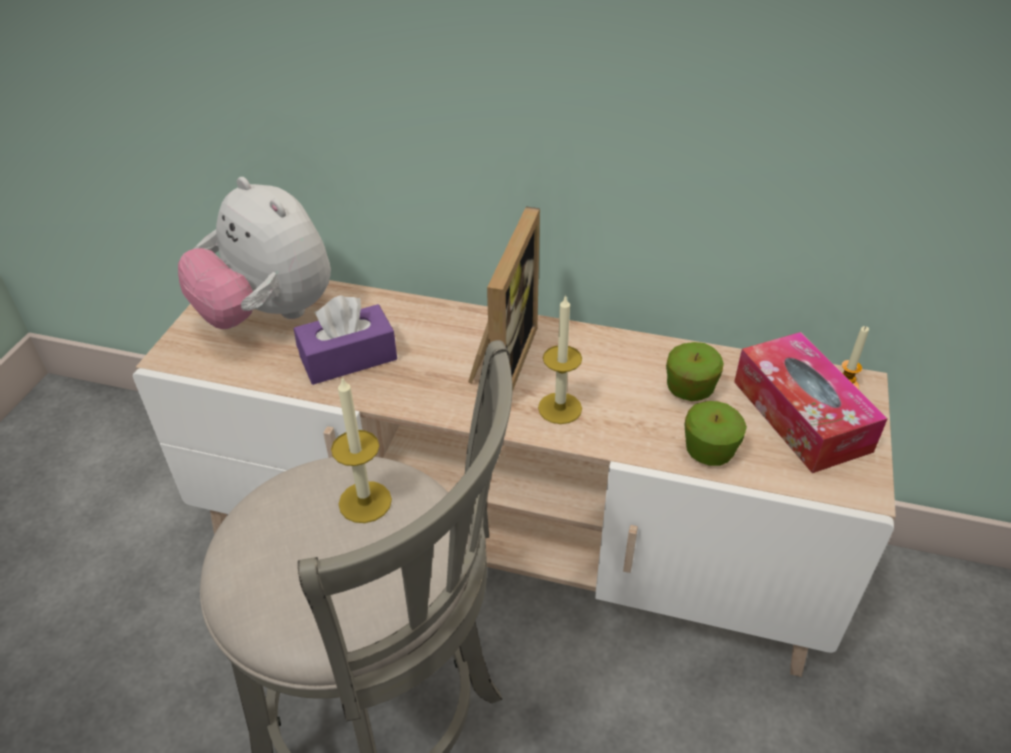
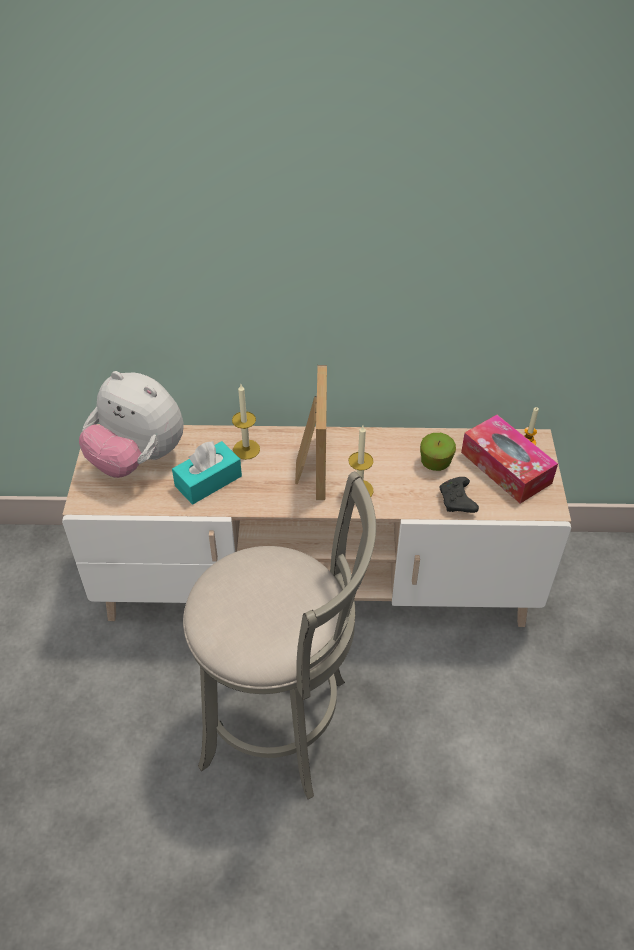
camera: 15 degrees left, 5 degrees up
purple tissue box [294,295,397,385] -> turquoise tissue box [172,441,242,504]
candle [331,376,392,523] -> candle moved to [232,384,260,460]
apple [685,401,747,466] -> black game controller [440,477,479,513]

